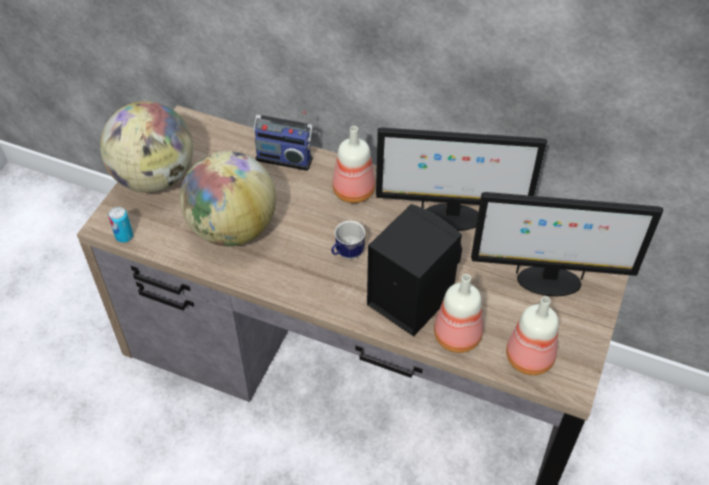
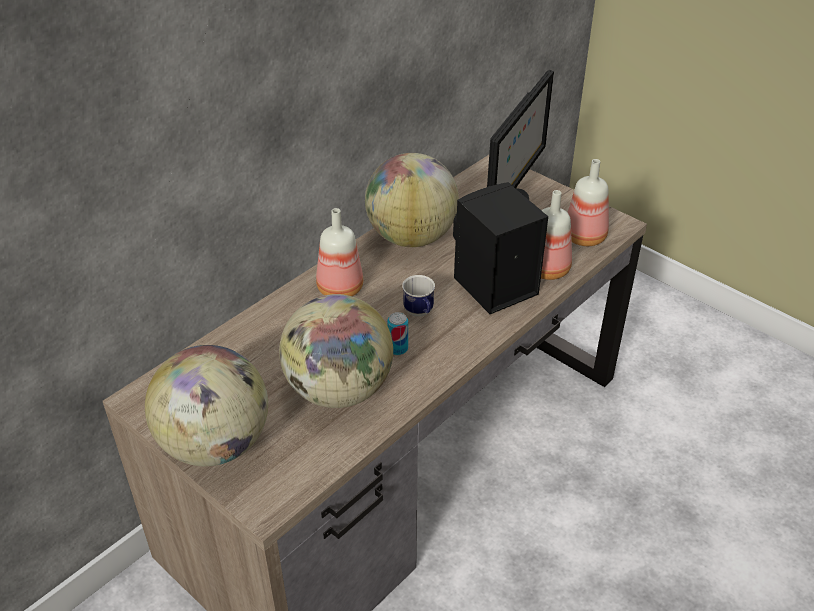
camera: 70 degrees left, 10 degrees down
can [108,207,133,243] -> can moved to [387,312,408,355]
radio [253,111,313,171] -> none
monitor [376,128,547,231] -> globe [365,153,459,247]

